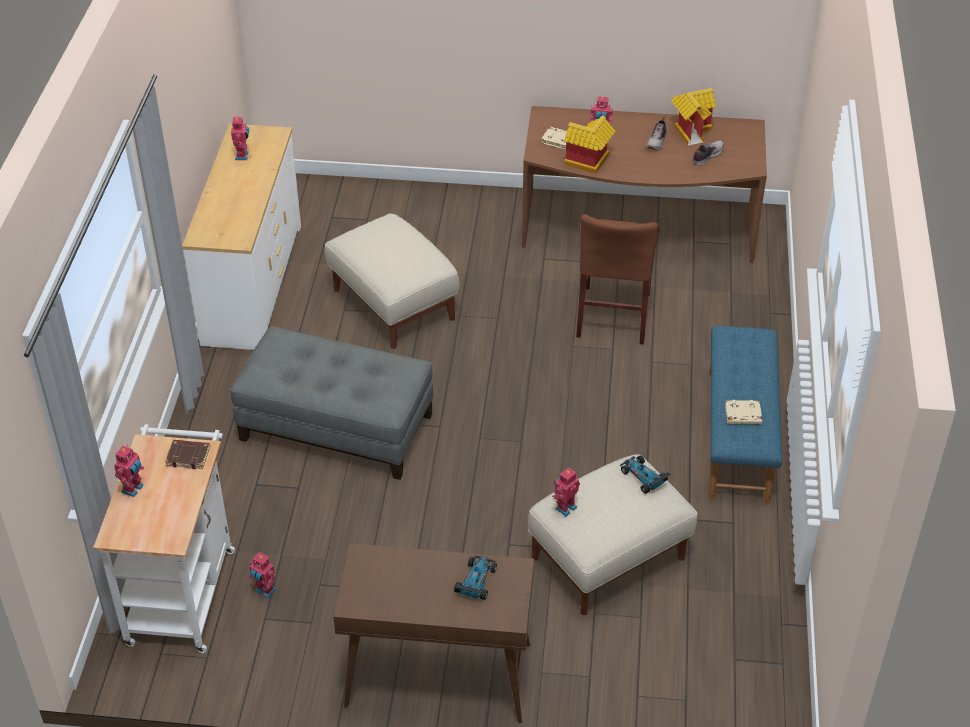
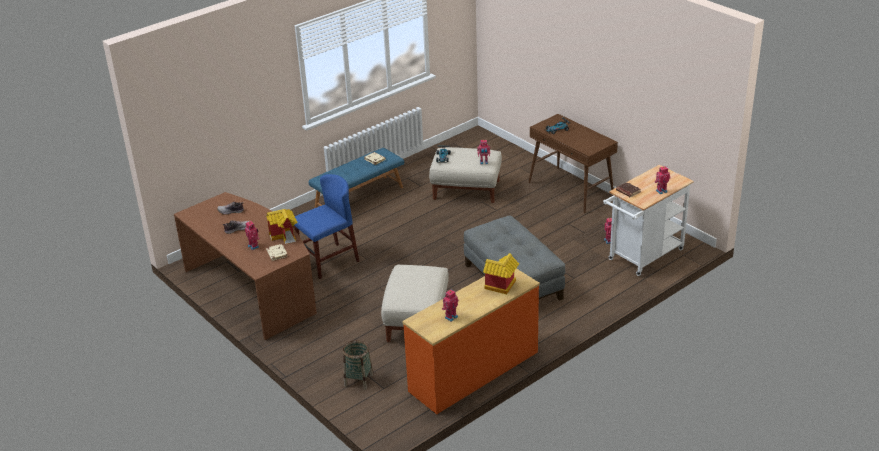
camera: 135 degrees left, 10 degrees down
white dresser [182,124,301,350] -> orange dresser [402,268,540,414]
brown chair [576,214,659,344] -> blue chair [293,174,359,279]
toy house [671,88,716,145] -> toy house moved to [483,253,519,294]
none -> basket [343,340,373,389]

